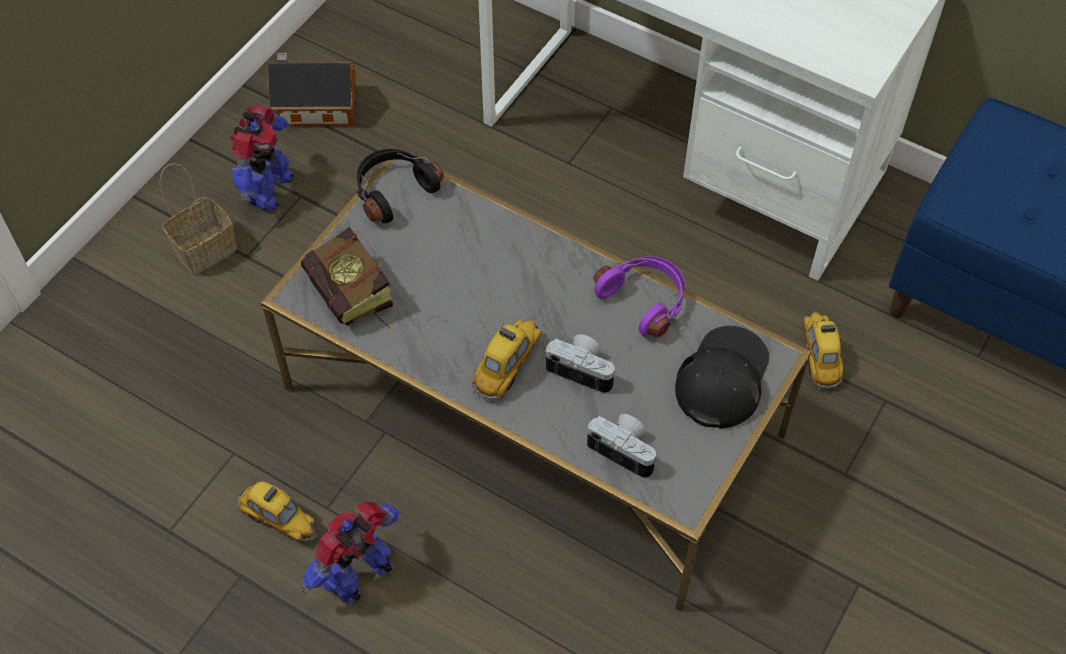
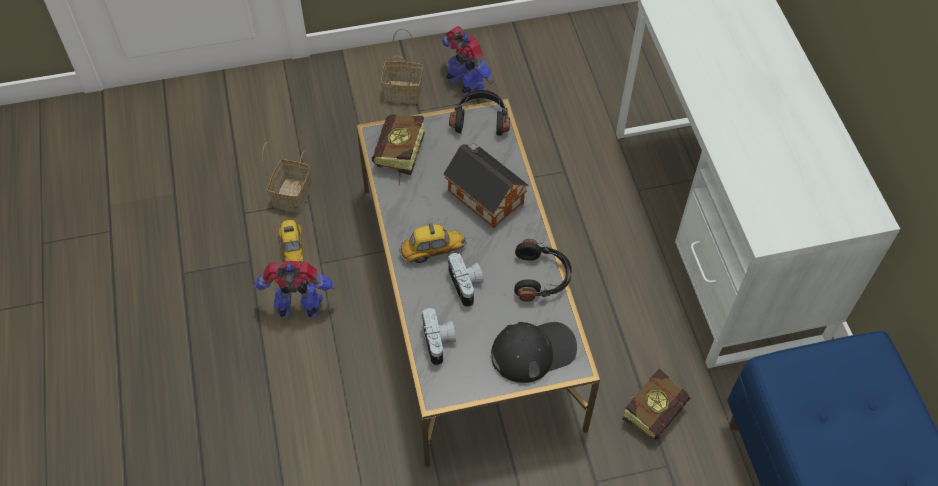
camera: 45 degrees right, 0 degrees up
toy robot [231,104,294,211] -> toy robot turned 105 degrees counterclockwise [442,26,494,95]
toy house [268,53,356,126] -> toy house moved to [443,141,529,228]
purple headphones [594,257,685,337] -> black headphones [514,239,572,302]
toy car [804,312,843,390] -> book [622,369,690,440]
none -> basket [262,142,312,213]

